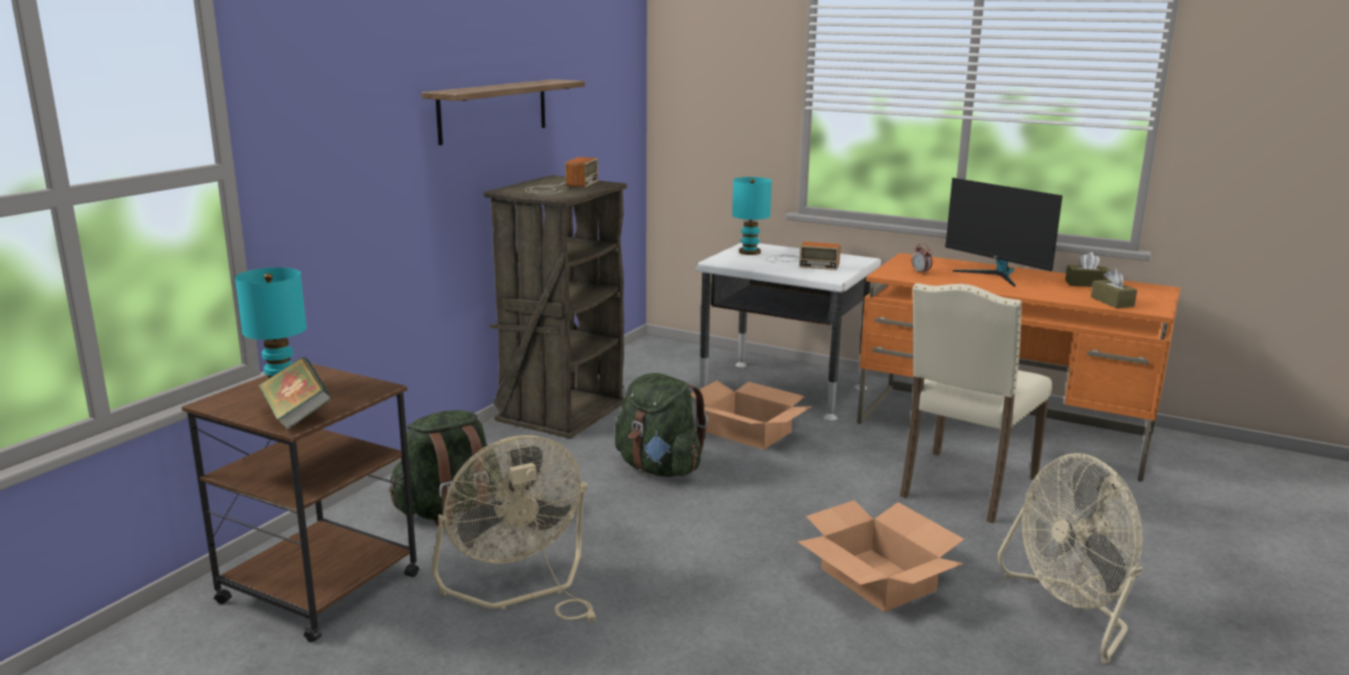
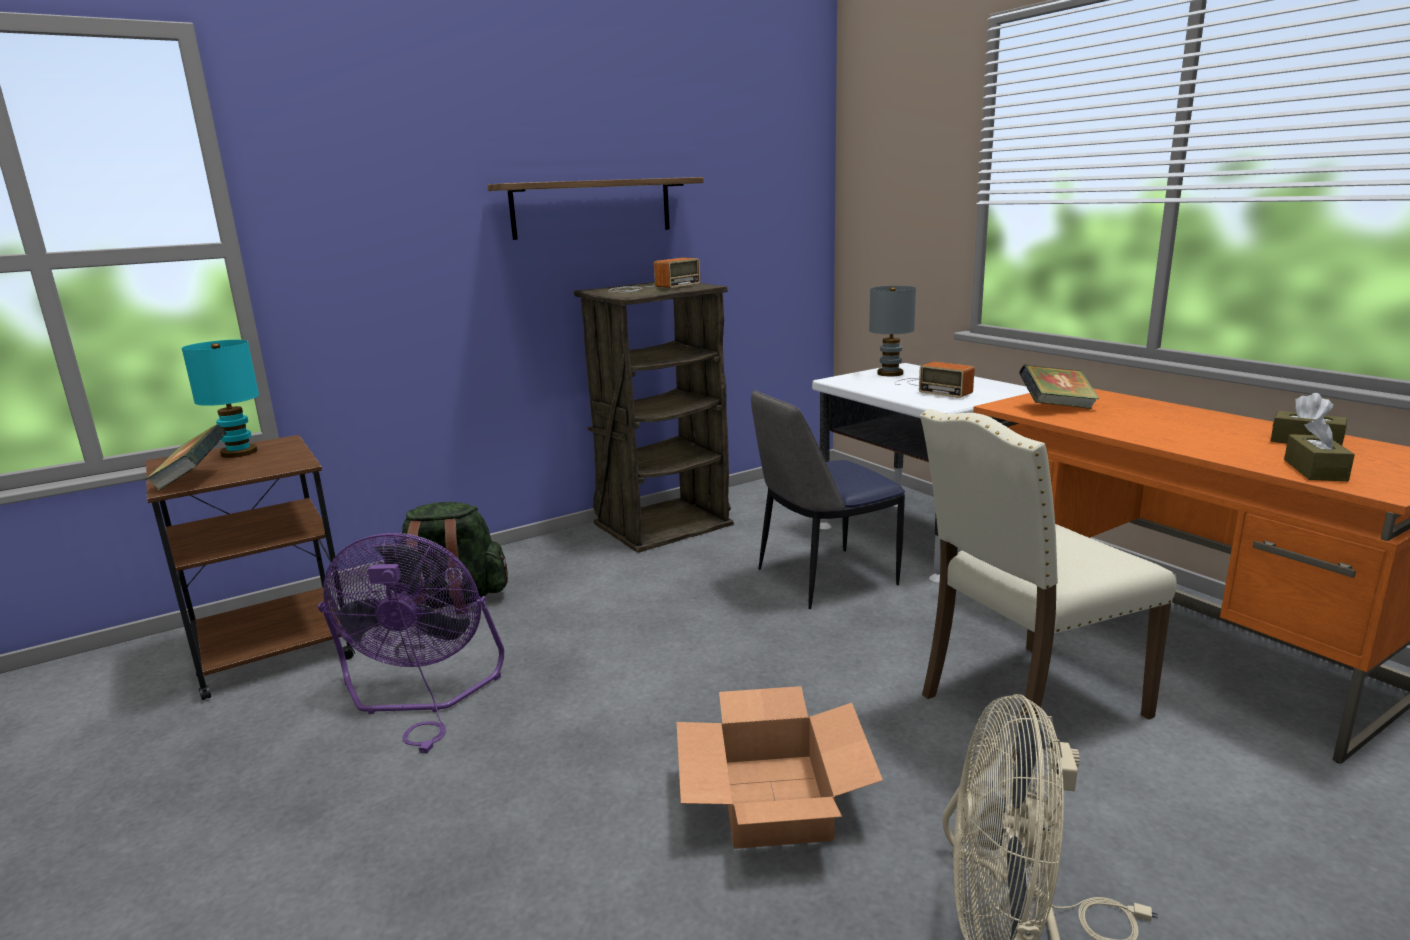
camera: 30 degrees right, 0 degrees up
beige fan [432,435,596,622] -> purple fan [318,533,504,754]
green backpack [615,373,708,477] -> none
cardboard box [691,381,812,450] -> chair [751,390,905,609]
turquoise table lamp [732,177,772,255] -> grey table lamp [869,286,916,376]
alarm clock [912,243,933,275] -> book [1019,364,1099,409]
monitor [945,178,1062,287] -> none

